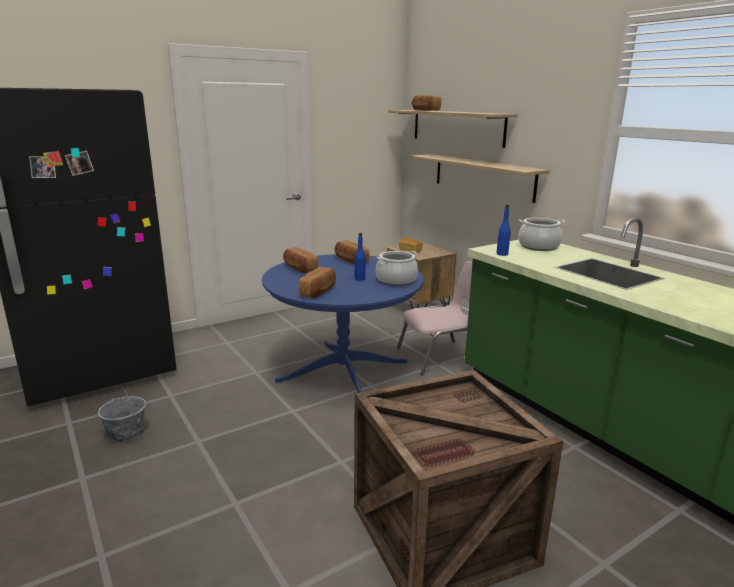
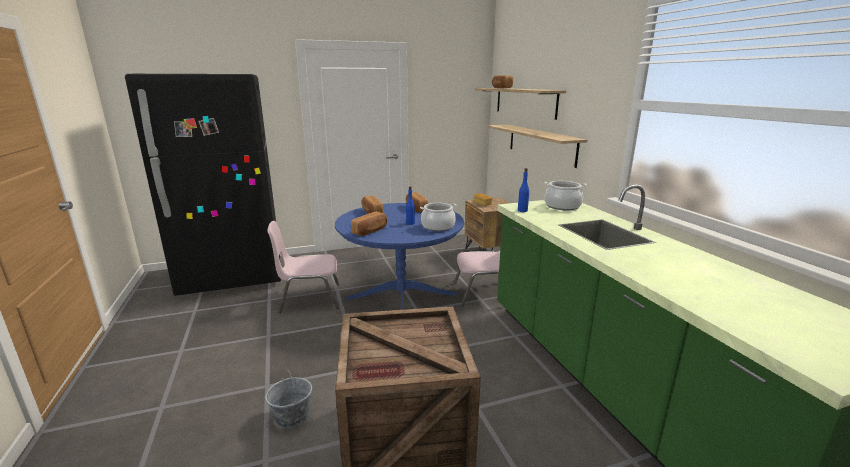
camera: 15 degrees right, 0 degrees up
grey bucket [98,385,146,443] -> grey bucket moved to [265,369,312,428]
none -> pink chair [267,221,339,313]

